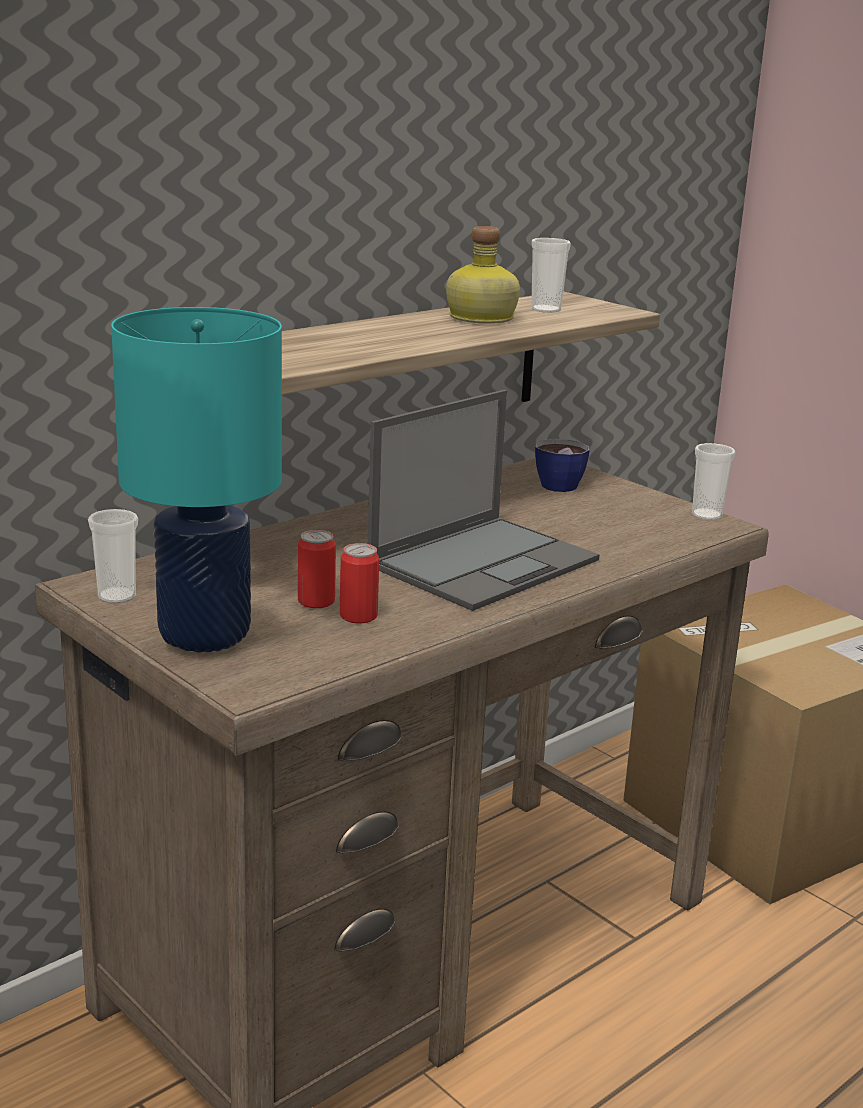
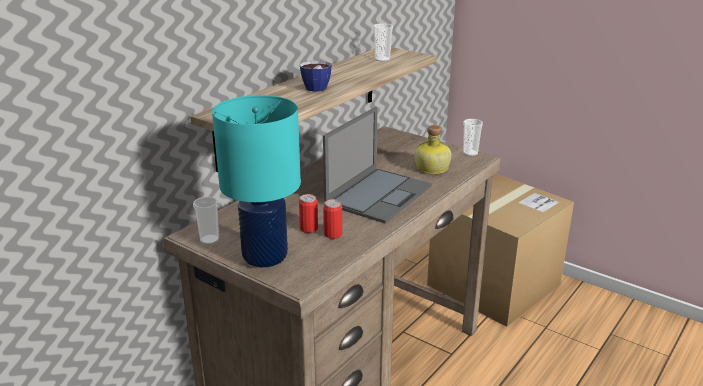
camera: 10 degrees left, 5 degrees up
bottle [446,226,520,324] -> bottle moved to [415,125,452,174]
cup [535,439,590,492] -> cup moved to [300,60,332,91]

